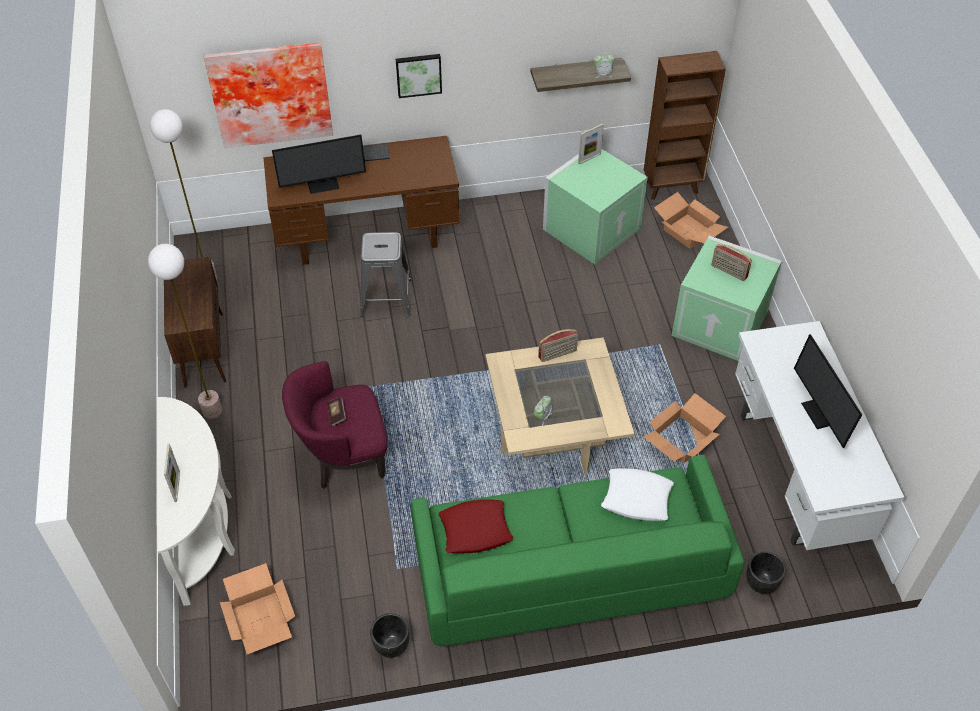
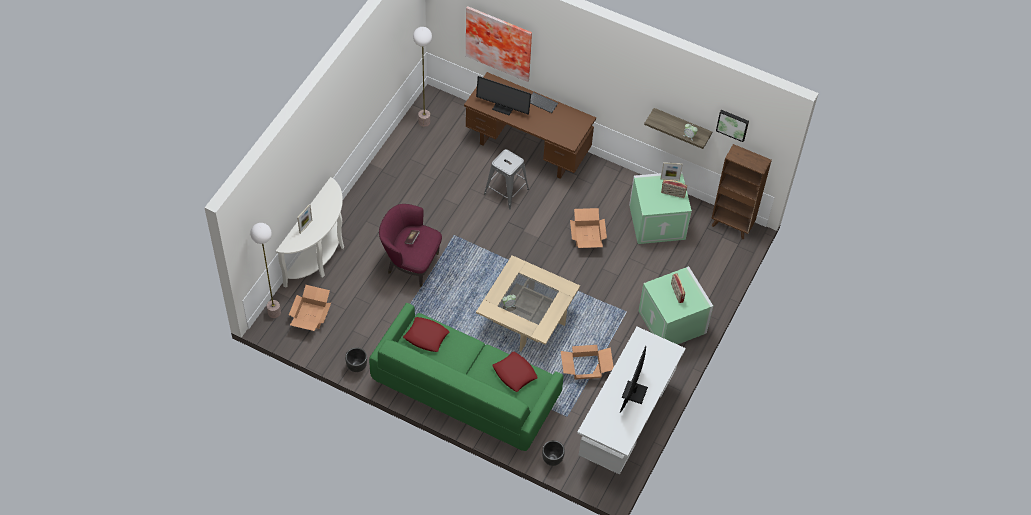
camera: 35 degrees right, 5 degrees up
floor lamp [148,244,222,419] -> floor lamp moved to [250,223,281,318]
brown cabinet [164,257,226,388] -> none
picture [396,54,442,98] -> picture moved to [716,110,749,142]
radio [538,329,578,362] -> radio moved to [661,180,687,198]
white pillow [601,468,674,521] -> red pillow [492,352,538,392]
cardboard box [654,192,728,249] -> cardboard box moved to [570,208,607,248]

